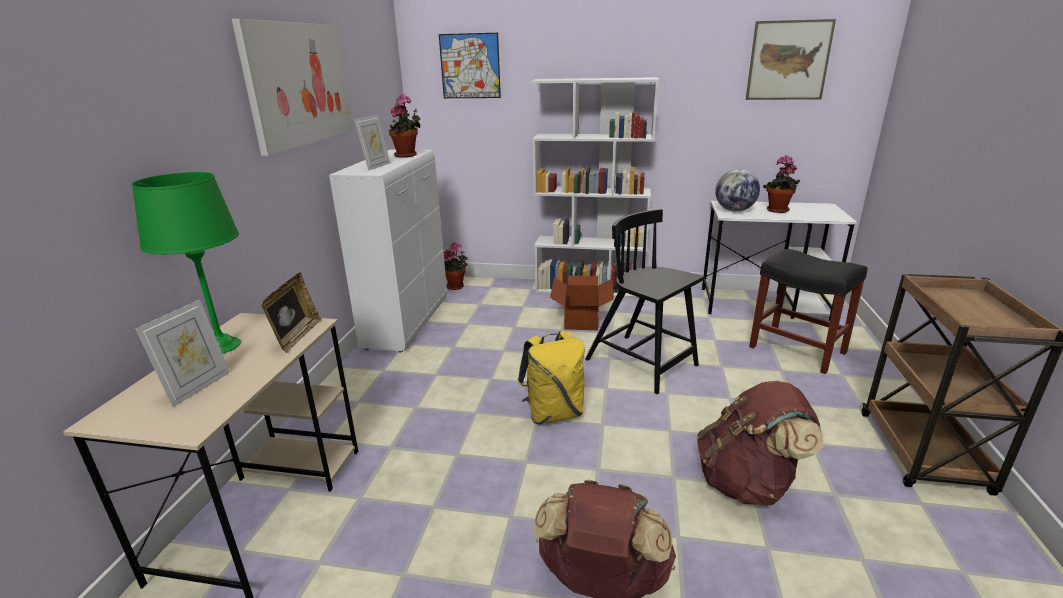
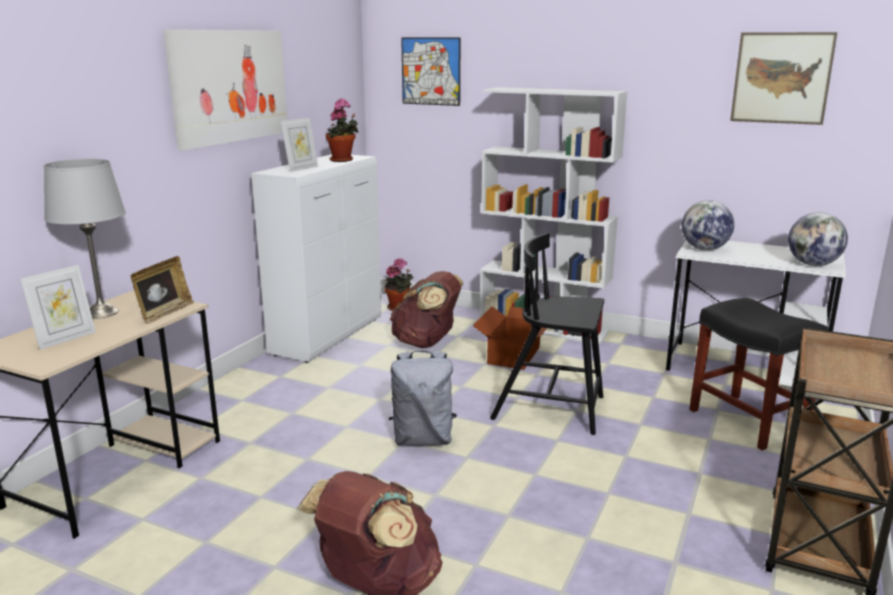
camera: 15 degrees right, 5 degrees down
green table lamp [132,172,241,354] -> grey table lamp [44,159,126,318]
yellow backpack [517,331,585,425] -> grey backpack [389,350,457,446]
black chair [585,209,704,394] -> black chair turned 45 degrees counterclockwise [490,233,604,435]
brown backpack [697,381,824,506] -> brown backpack moved to [390,271,464,348]
potted plant [763,156,800,213] -> none
none -> globe [788,212,848,266]

